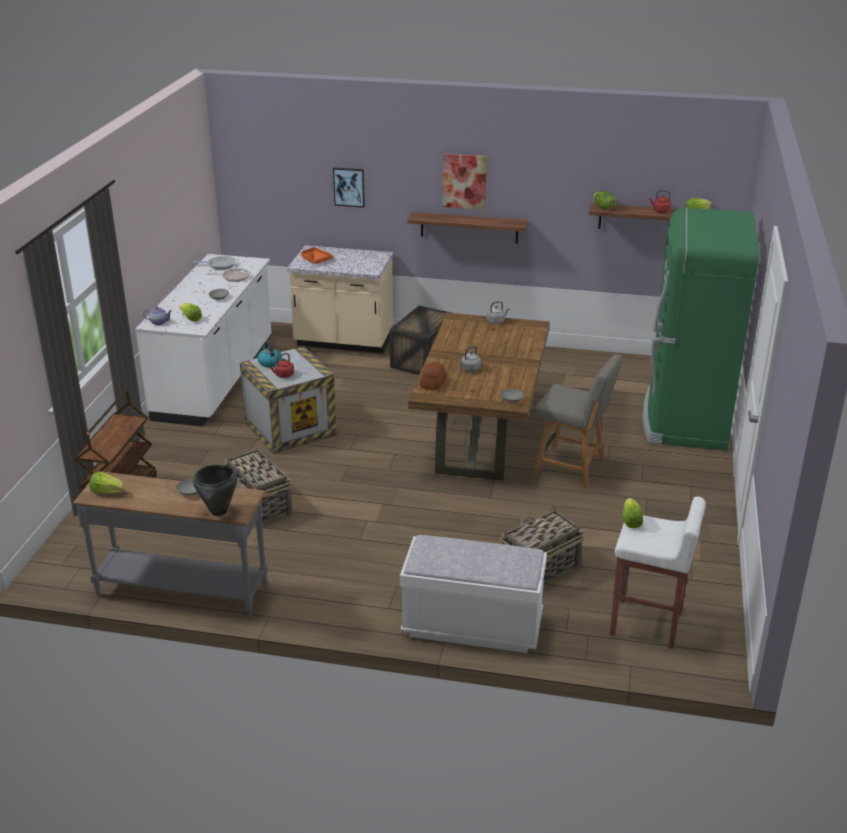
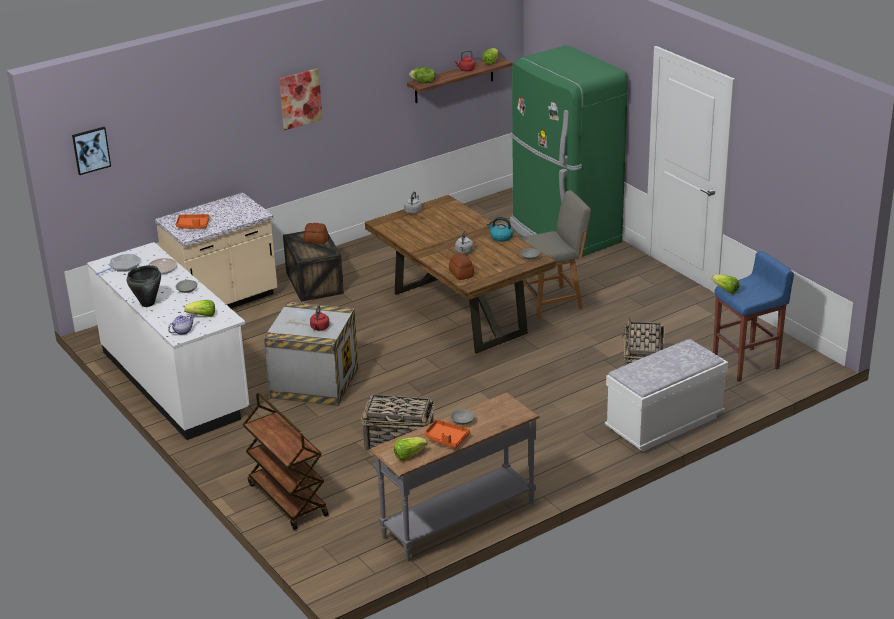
camera: 45 degrees left, 0 degrees up
black cooking pot [193,465,237,516] -> black cooking pot moved to [127,265,161,307]
kettle [258,341,282,367] -> kettle moved to [487,217,513,242]
picture [333,167,365,208] -> picture moved to [72,127,111,175]
shelf [407,212,528,244] -> none
white stool [610,496,706,649] -> blue stool [713,251,794,382]
none -> bread [304,223,328,244]
none -> orange tray [425,419,470,448]

